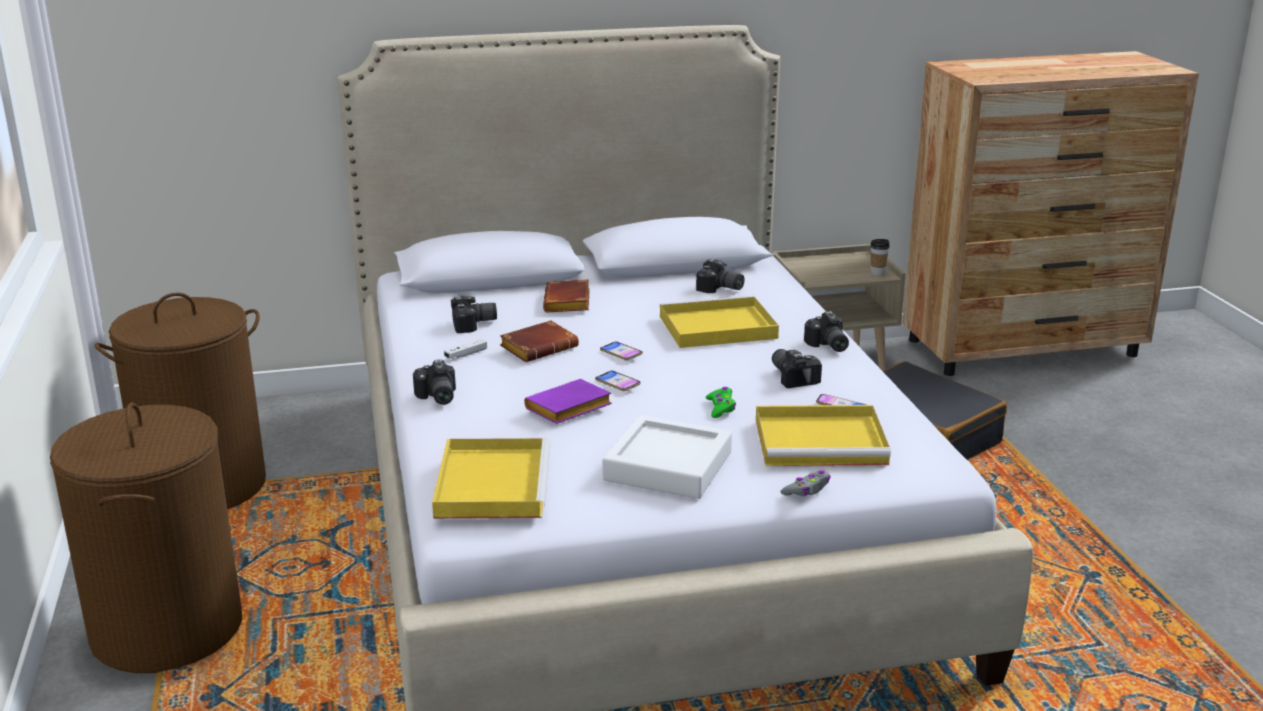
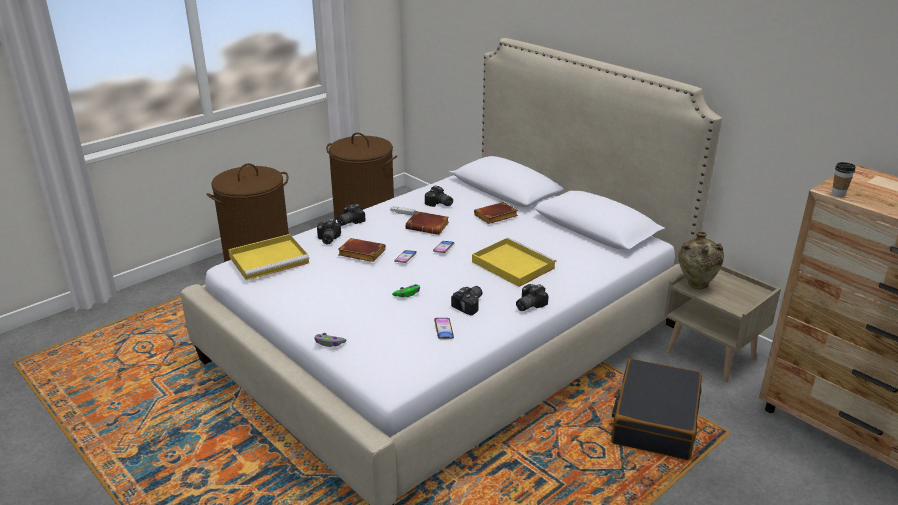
camera: 60 degrees right, 5 degrees up
purple book [524,379,612,424] -> brown book [338,238,386,262]
white tray [602,415,732,499] -> none
camera [696,259,745,293] -> camera moved to [317,219,341,244]
yellow tray [756,405,891,466] -> none
cup [870,239,890,275] -> cup moved to [832,162,855,197]
none -> beige vase [678,232,724,289]

